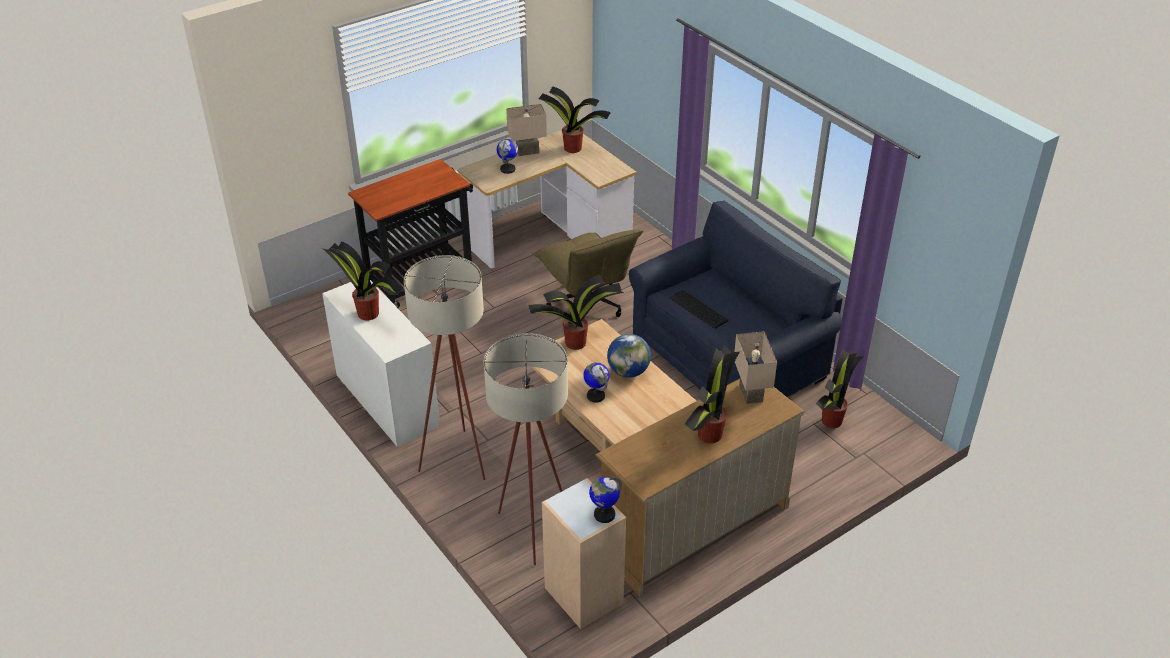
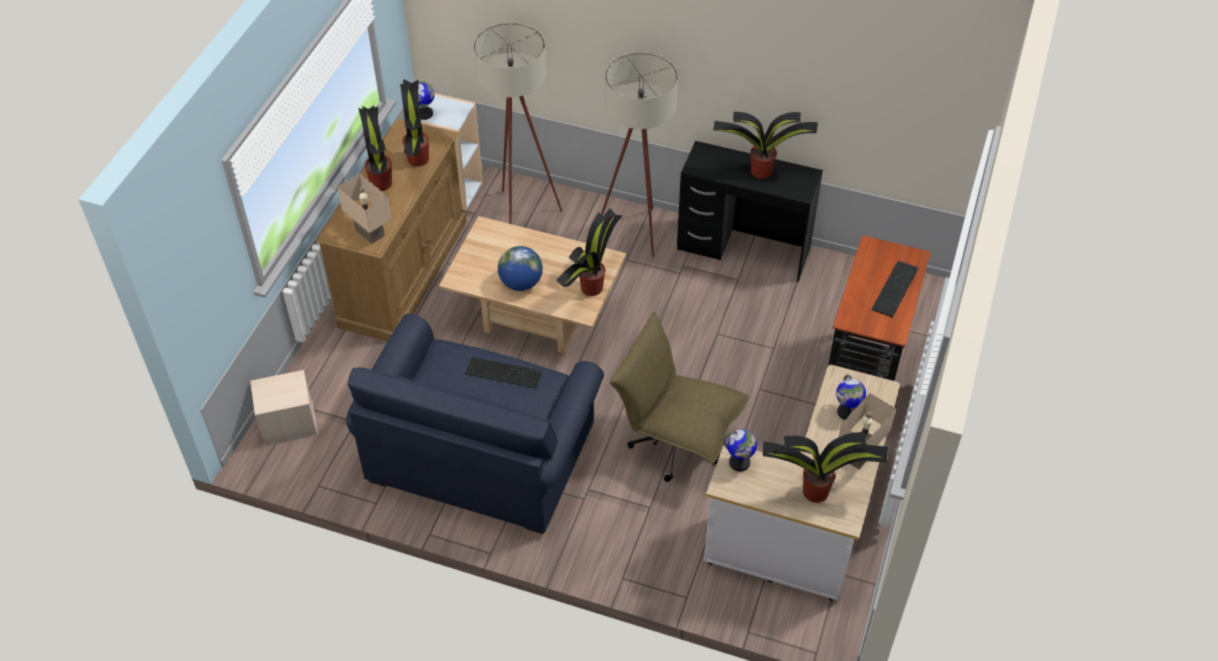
camera: 145 degrees right, 10 degrees up
white desk [322,280,439,447] -> black desk [677,141,823,281]
globe [583,362,609,403] -> globe moved to [723,429,757,471]
potted plant [816,349,864,428] -> potted plant moved to [400,79,429,167]
none -> beige storage box [250,370,318,446]
none -> keyboard [872,261,919,317]

